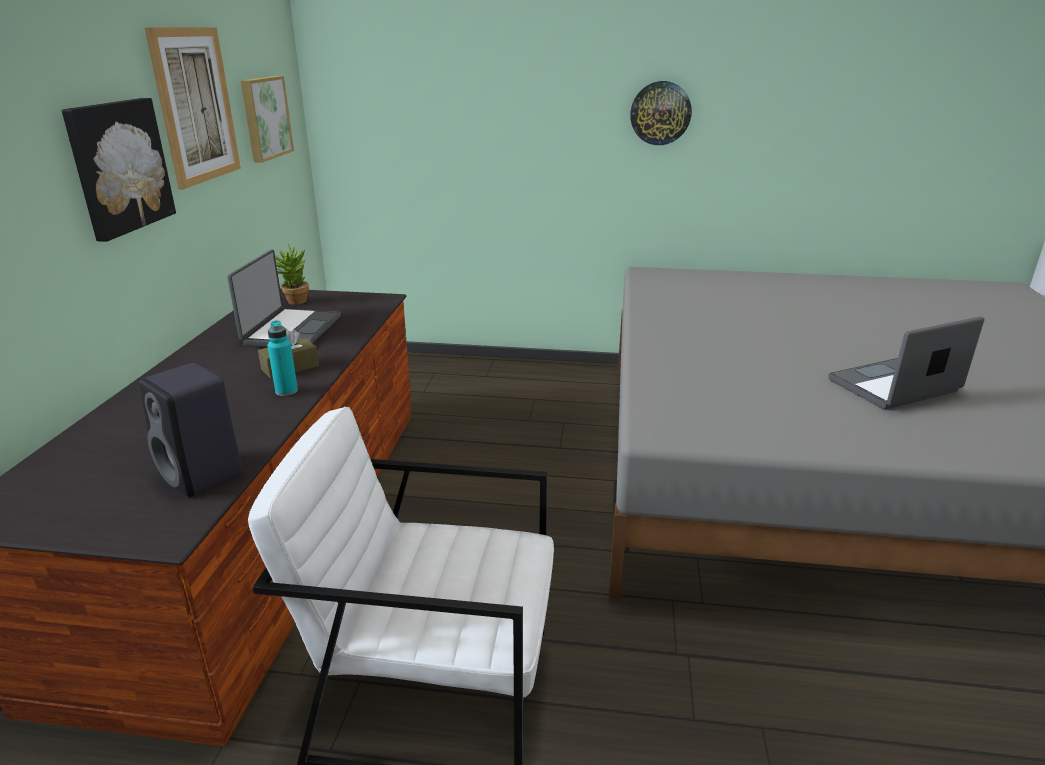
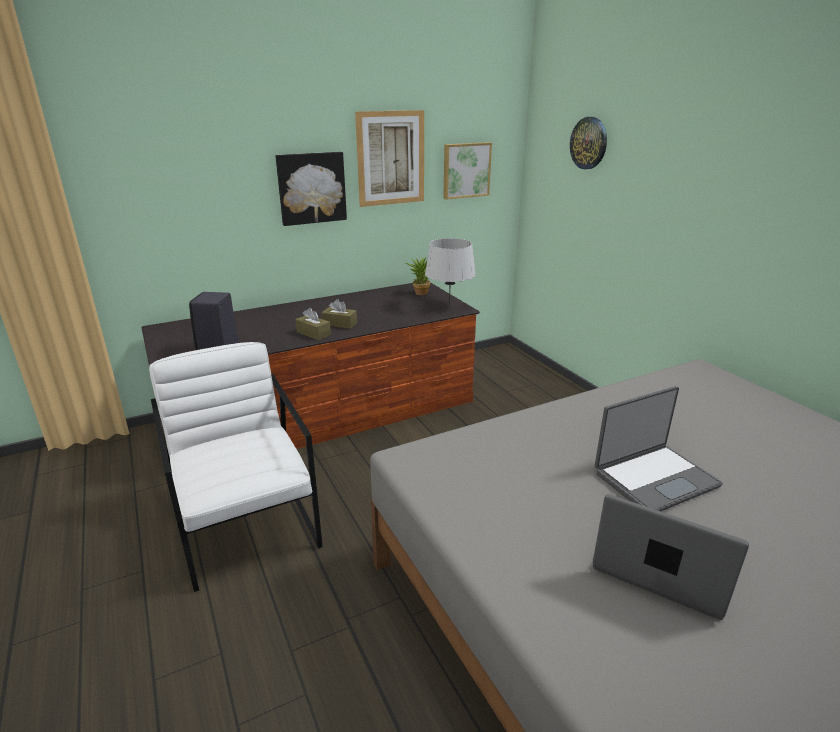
camera: 55 degrees right, 0 degrees up
laptop [227,250,341,347] -> laptop moved to [595,386,723,511]
turquoise bottle [267,321,298,396] -> brown tissue box [295,308,331,340]
wall clock [630,81,692,145] -> wall clock moved to [570,117,607,169]
none -> grey table lamp [425,238,476,306]

